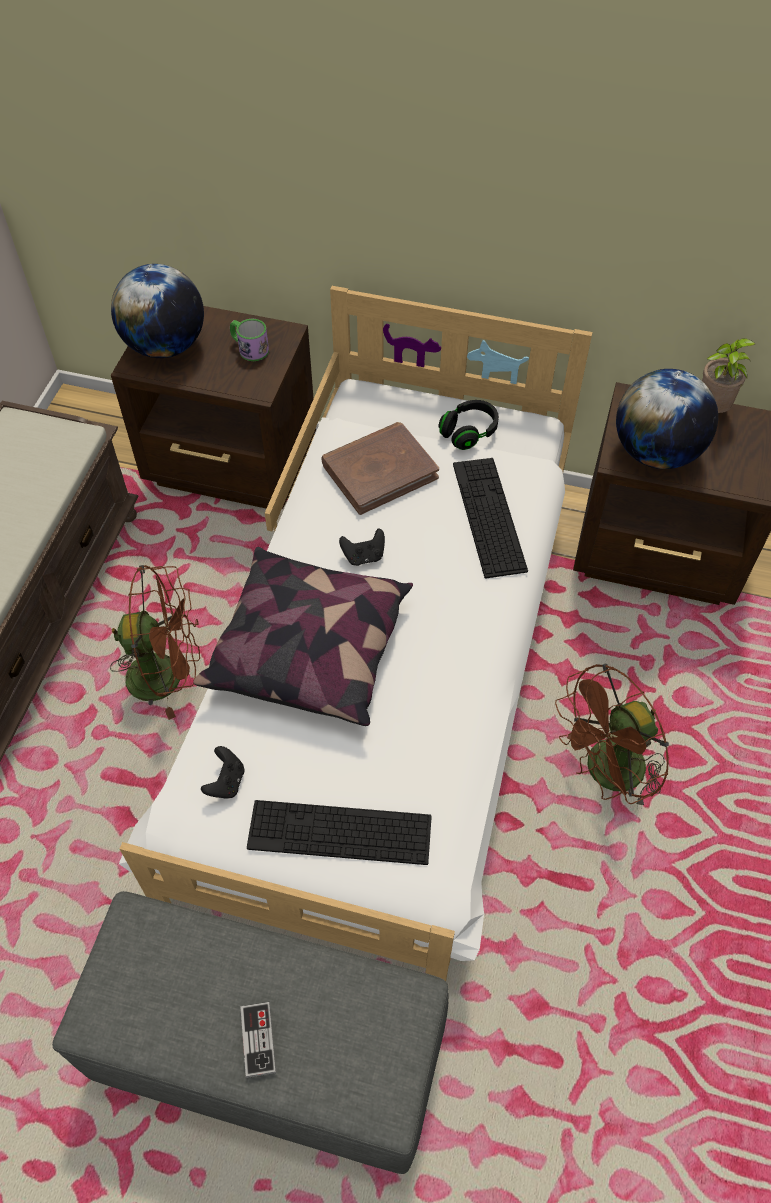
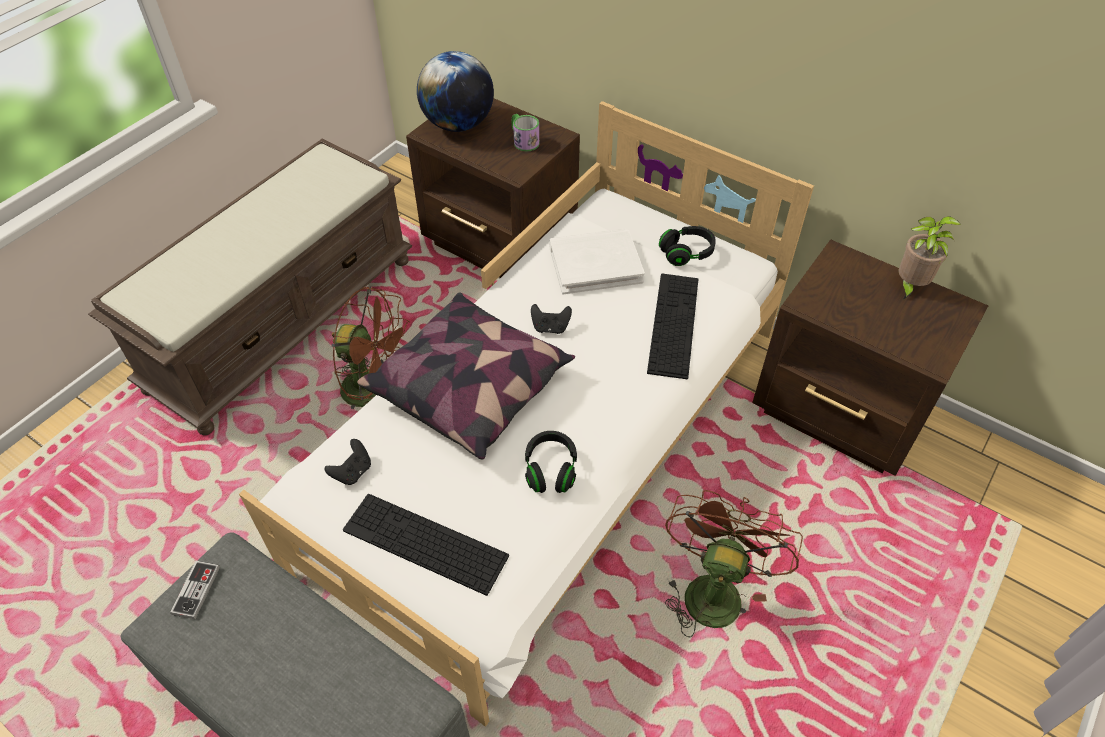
camera: 20 degrees right, 5 degrees down
game controller [240,1002,276,1078] -> game controller moved to [170,561,220,619]
brown book [321,422,439,515] -> white book [549,228,645,294]
brown fan [555,664,669,805] -> brown fan turned 120 degrees clockwise [665,490,803,637]
globe [616,369,718,469] -> none
none -> black headphones [525,431,577,493]

